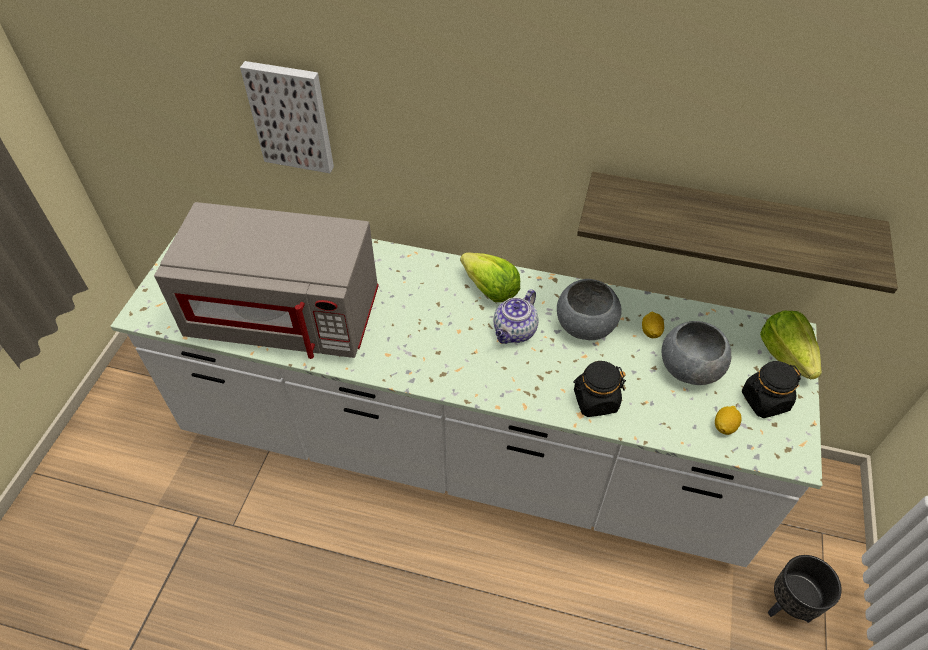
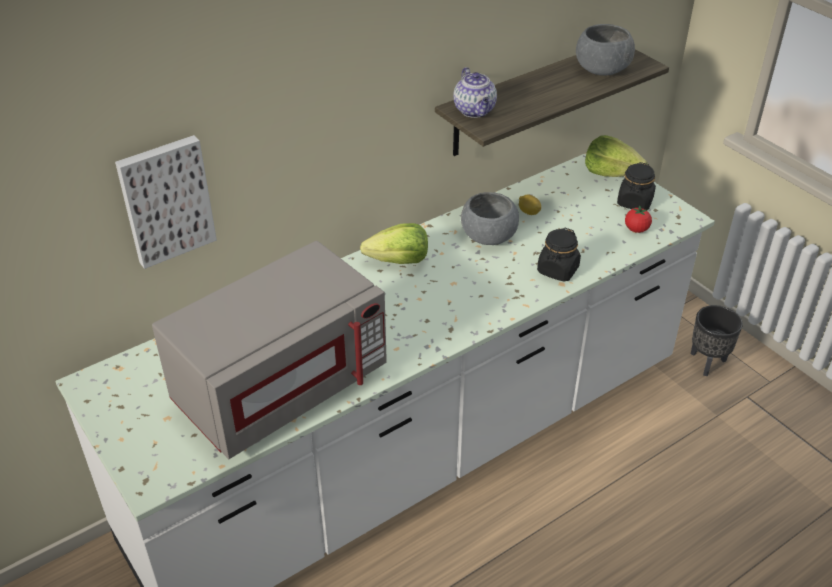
camera: 50 degrees left, 10 degrees down
teapot [494,289,539,344] -> teapot moved to [453,67,497,118]
grey bowl [662,321,731,385] -> grey bowl moved to [576,24,635,75]
lemon [715,406,742,435] -> tomato [625,205,652,233]

